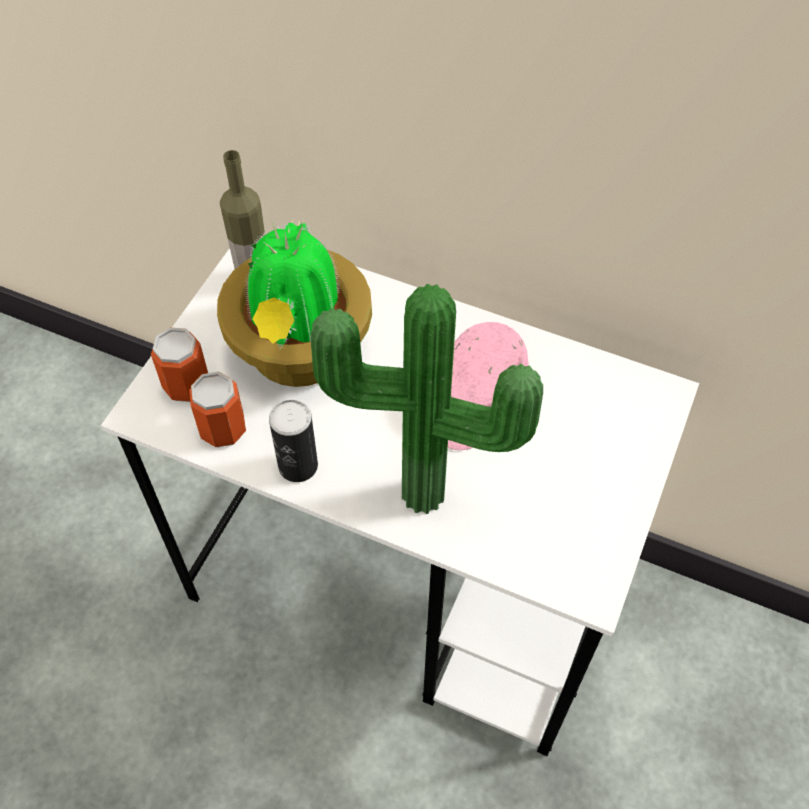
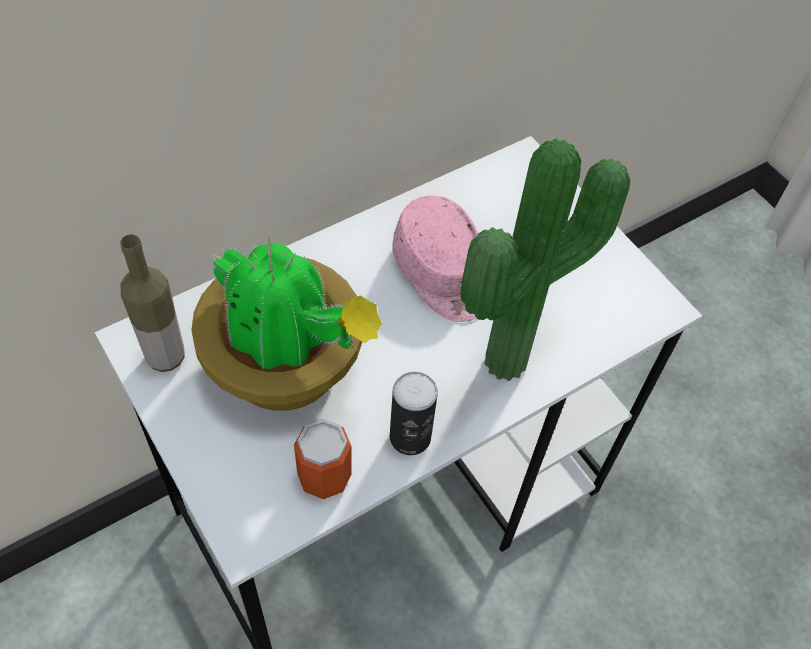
camera: 60 degrees left, 0 degrees up
can [151,328,208,402] -> none

